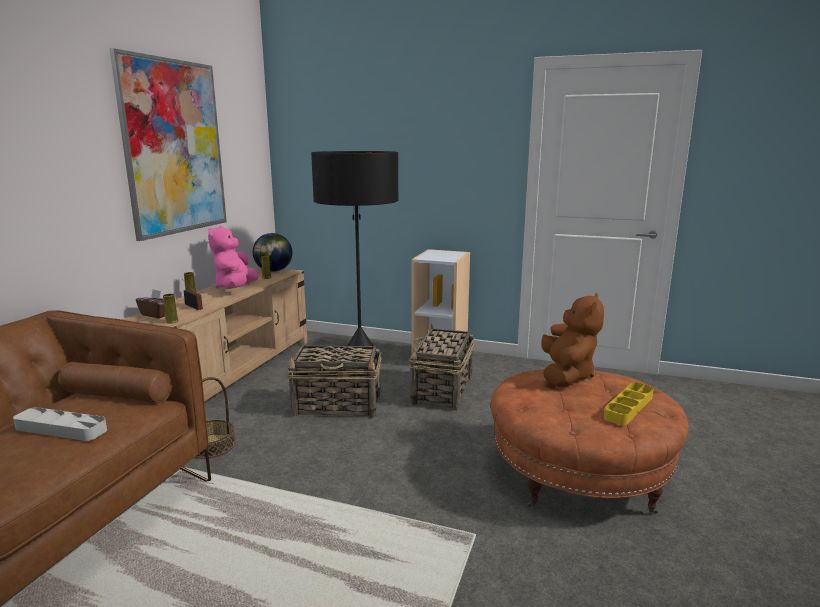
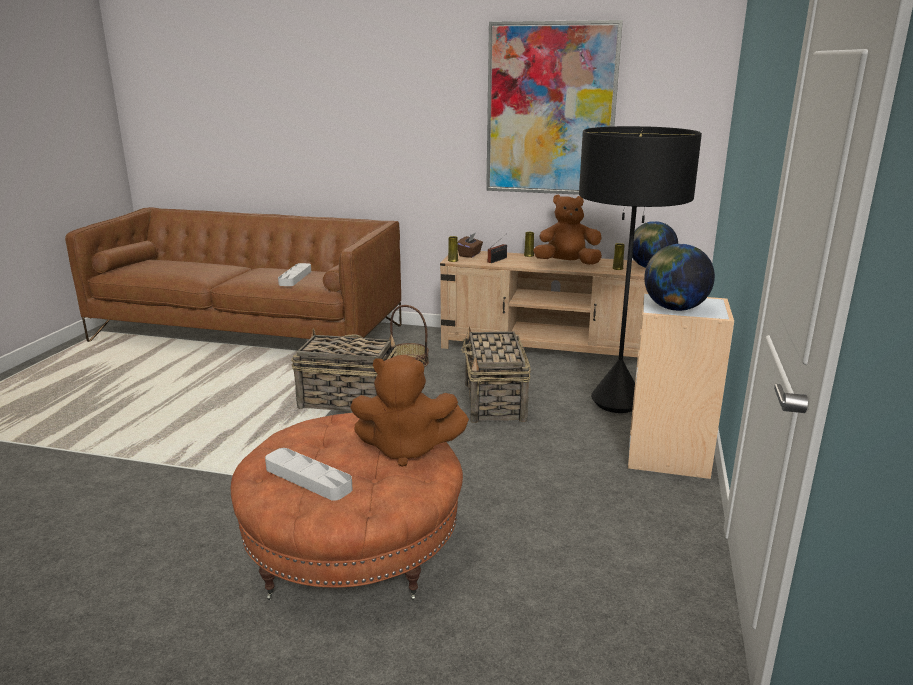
camera: 85 degrees right, 5 degrees up
pink plush toy [208,226,258,289] -> brown plush toy [533,194,602,265]
basket [409,323,474,411] -> basket moved to [291,328,398,412]
yellow tray [604,382,654,425] -> grey tray [265,448,353,501]
none -> globe [644,244,715,311]

